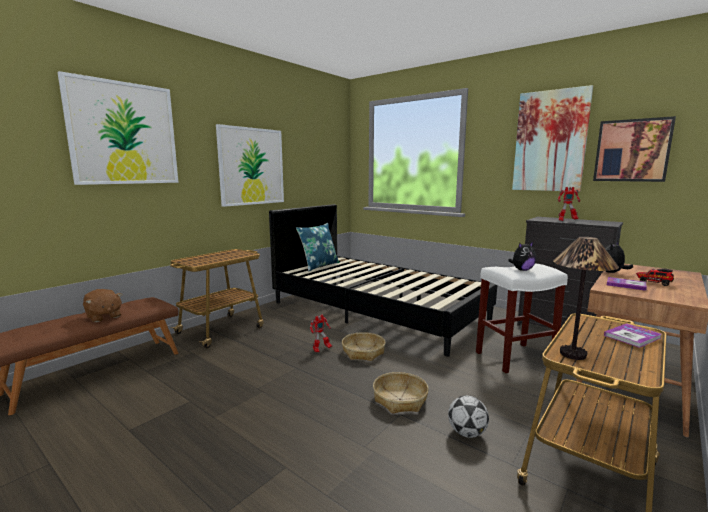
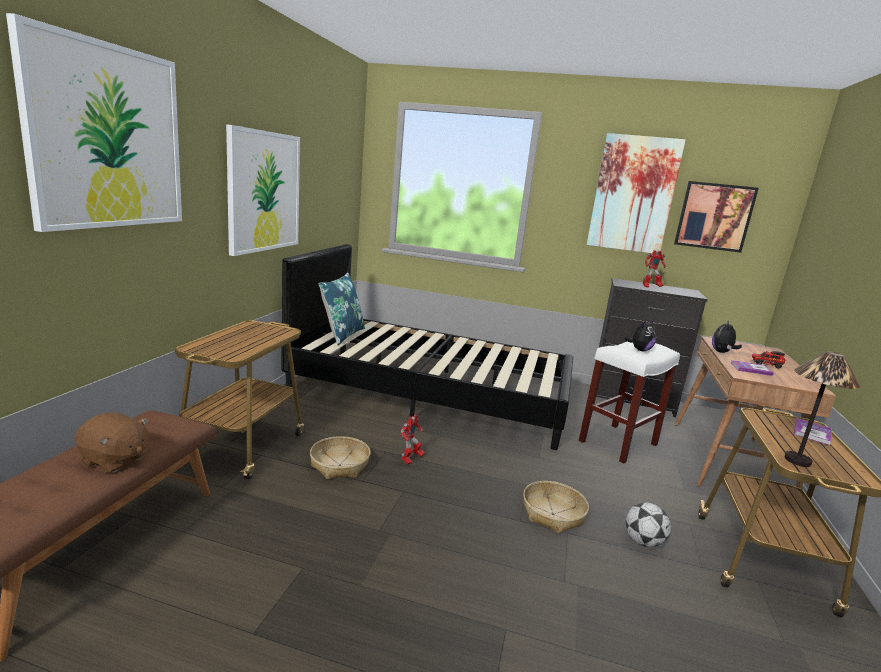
camera: 25 degrees left, 5 degrees up
basket [342,332,385,361] -> basket moved to [310,436,371,479]

